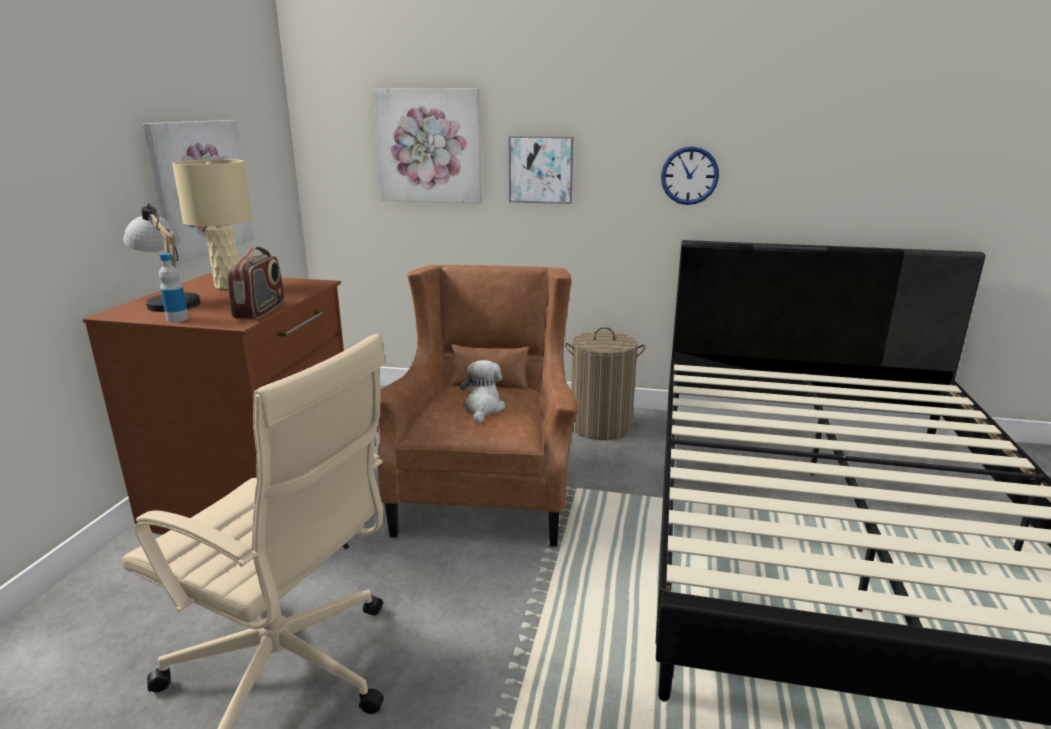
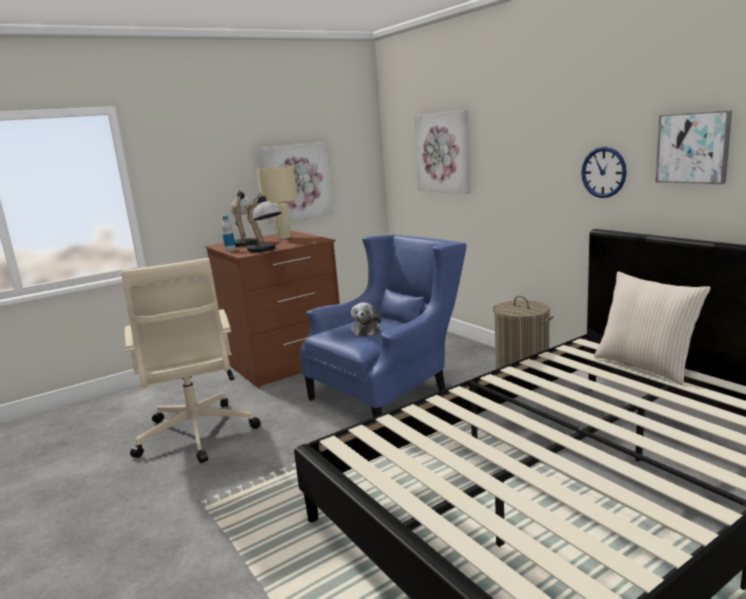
camera: 45 degrees right, 5 degrees down
radio [227,246,284,319] -> table lamp [245,193,282,252]
brown armchair [378,265,578,547] -> blue armchair [300,235,467,417]
plush toy [460,360,505,424] -> plush toy turned 135 degrees clockwise [351,303,381,336]
picture [509,136,573,204] -> picture moved to [656,110,732,184]
none -> beige pillow [594,272,711,385]

